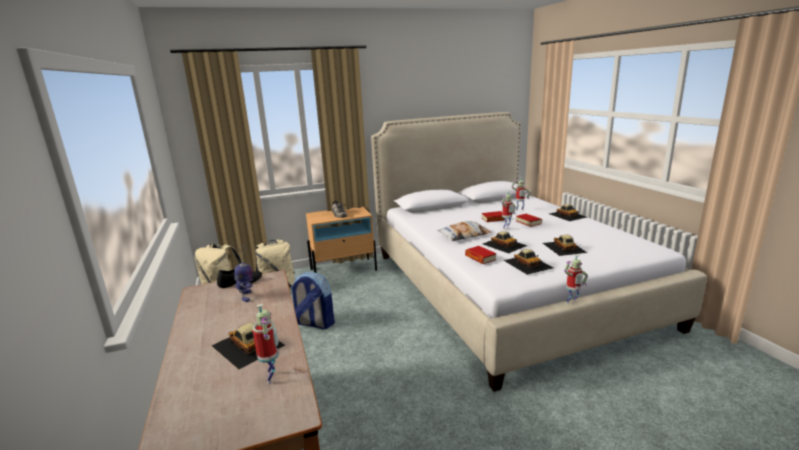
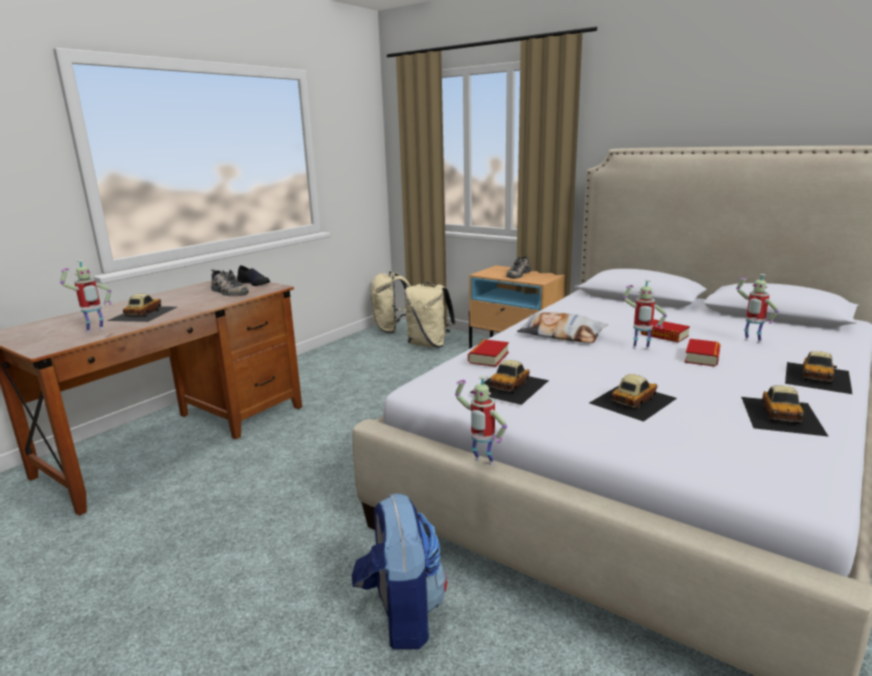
camera: 55 degrees right, 0 degrees up
toy robot [234,244,253,302] -> shoe [211,269,249,296]
backpack [292,272,335,330] -> backpack moved to [351,494,447,649]
toy car [483,231,527,253] -> toy car moved to [741,385,829,437]

